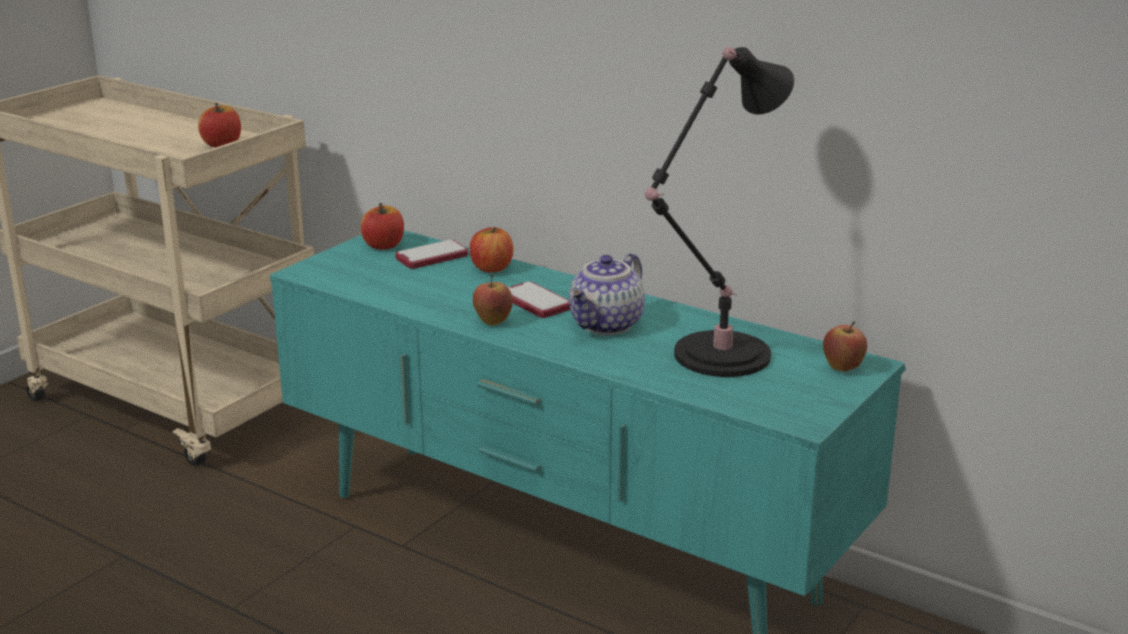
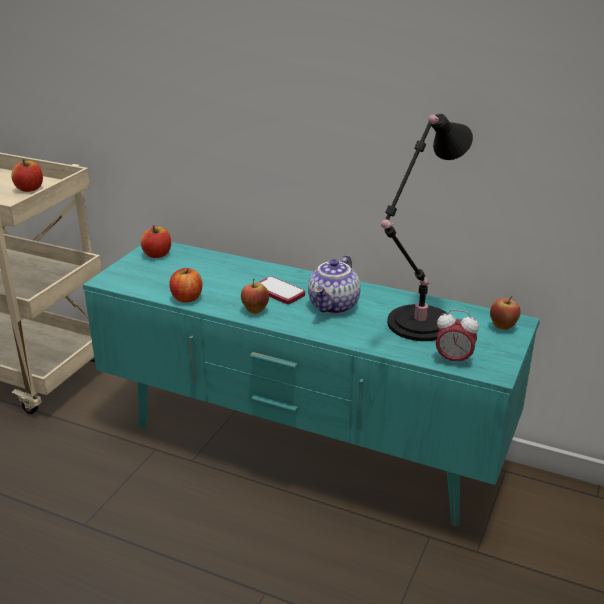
camera: 10 degrees left, 5 degrees up
phone [395,240,468,269] -> none
apple [470,227,513,273] -> apple moved to [169,268,202,303]
none -> alarm clock [436,309,479,366]

